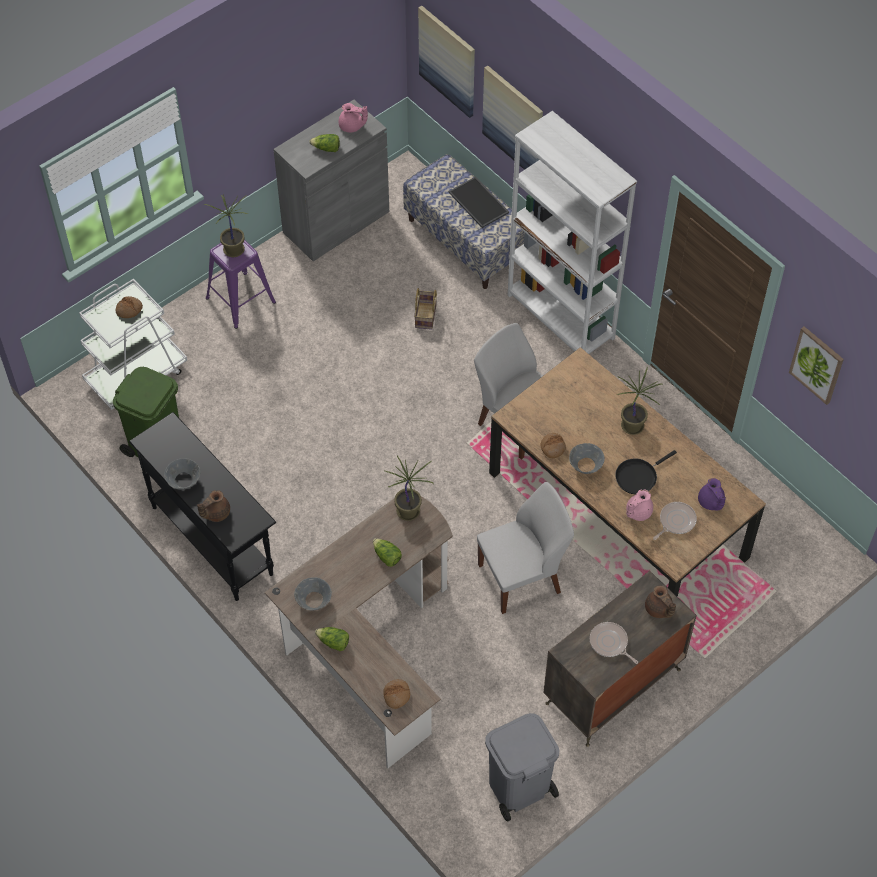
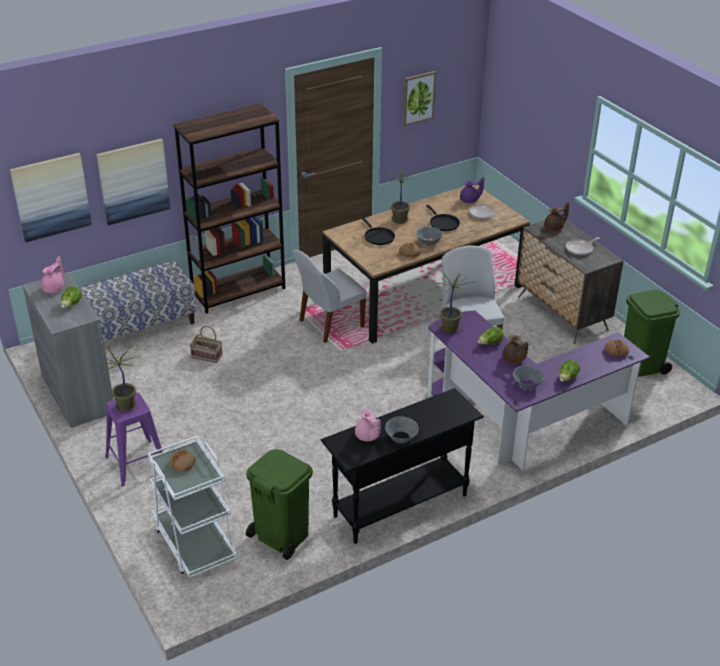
camera: 80 degrees left, 20 degrees down
brown teapot [197,490,230,522] -> brown teapot moved to [503,335,528,363]
brown desk [265,496,453,768] -> purple desk [427,311,650,471]
tray [449,176,509,228] -> none
grey trash can [485,713,559,822] -> green trash can [624,290,680,377]
white bookcase [508,111,637,354] -> brown bookcase [174,104,285,314]
pink teapot [626,490,653,521] -> pink teapot moved to [355,410,381,441]
none -> black frying pan [362,218,395,245]

